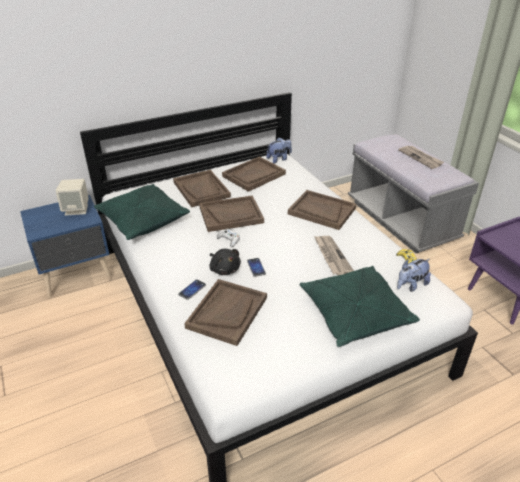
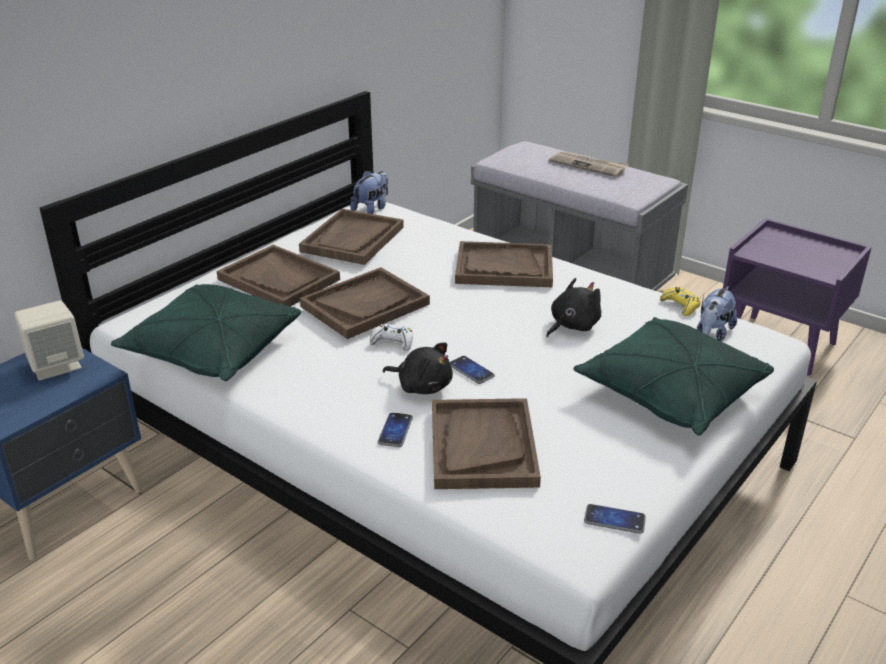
camera: 25 degrees left, 5 degrees down
newspaper [314,236,354,276] -> black plush toy [546,278,601,337]
none -> phone [584,504,646,534]

